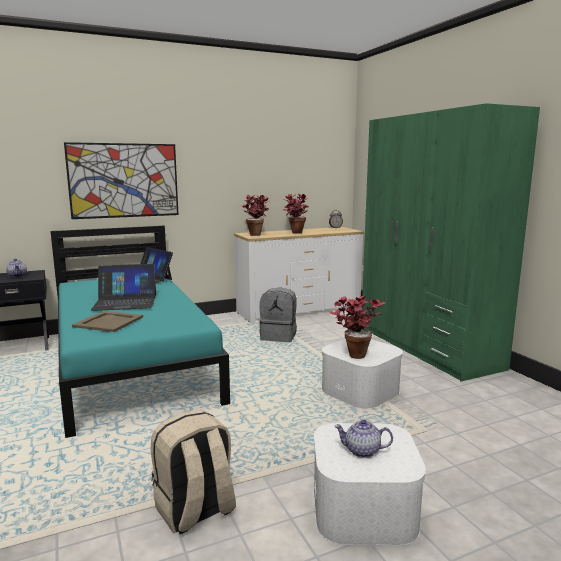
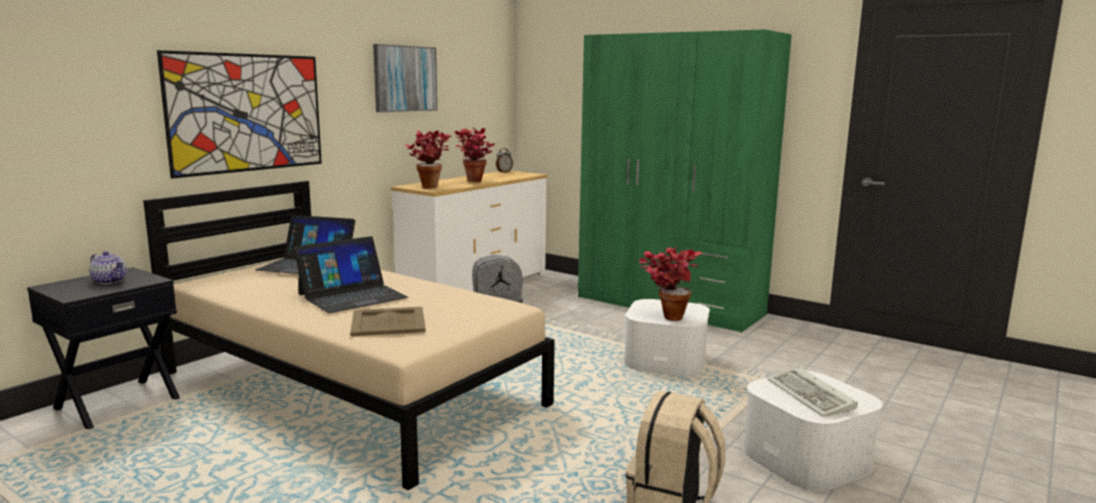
camera: 30 degrees left, 0 degrees up
turquoise bed [50,225,230,438] -> beige bed [143,181,555,490]
teapot [334,419,393,458] -> keyboard [767,367,858,417]
none -> picture [373,44,437,112]

